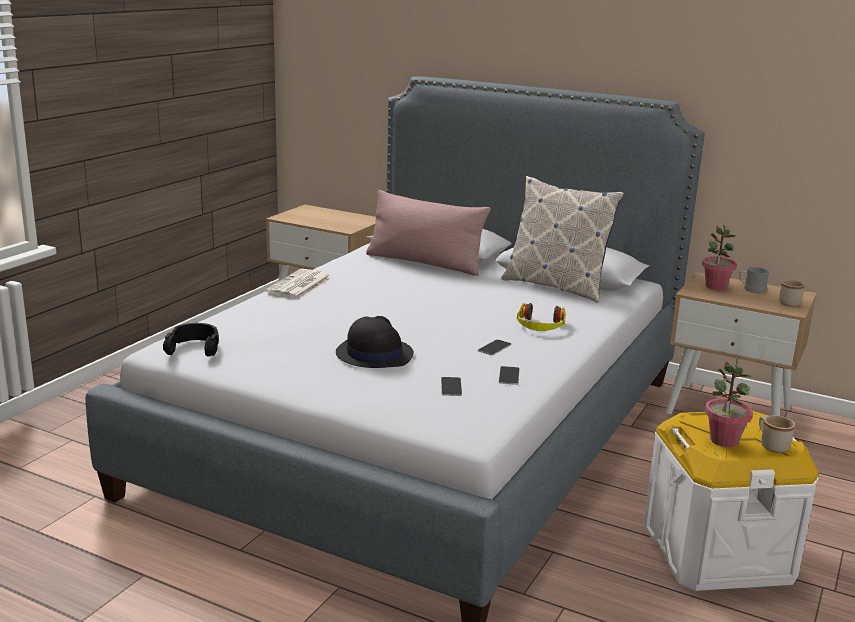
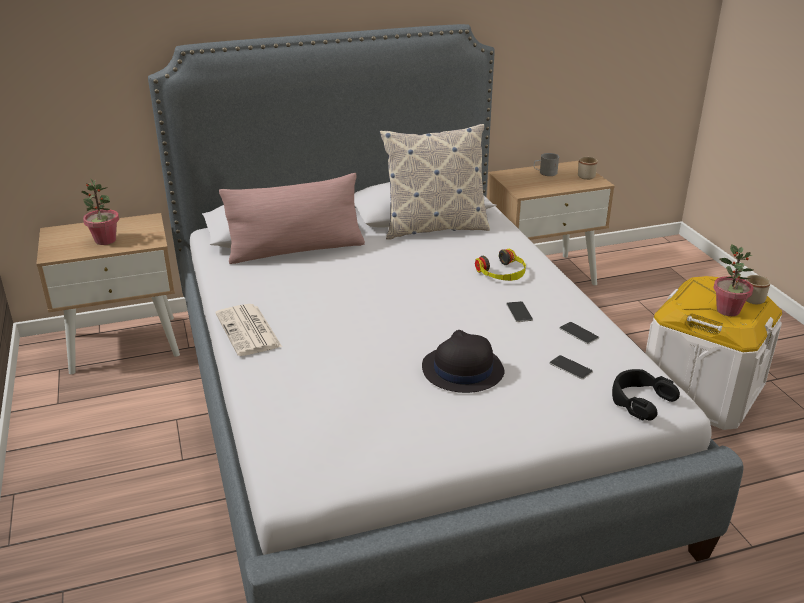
camera: 45 degrees left, 10 degrees up
black headphones [163,323,219,356] -> black headphones moved to [612,369,680,420]
potted plant [702,224,737,290] -> potted plant moved to [81,178,119,245]

